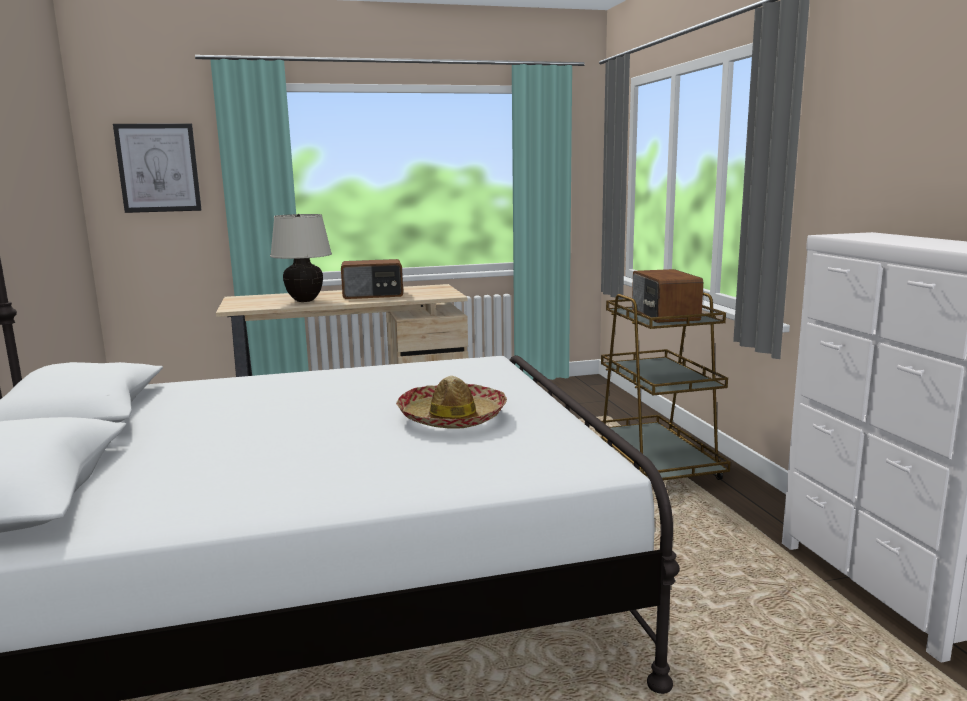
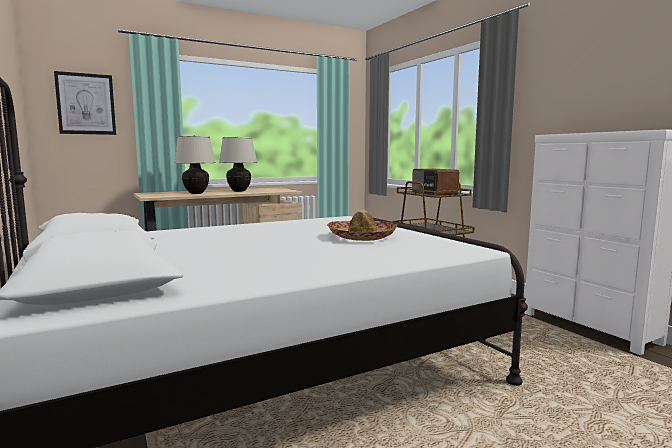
camera: 15 degrees left, 5 degrees down
radio [341,259,403,299] -> beige table lamp [219,137,257,192]

